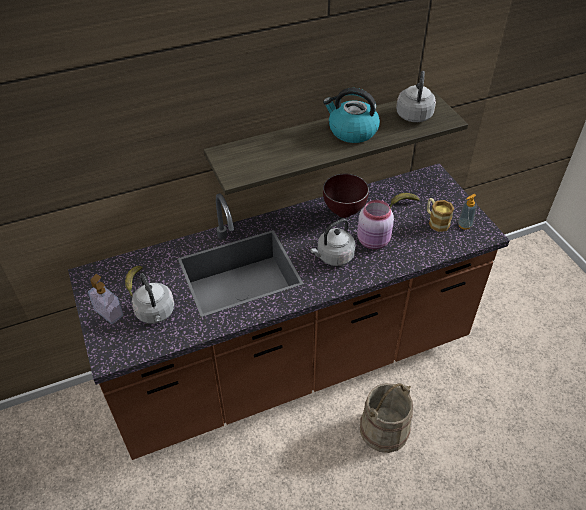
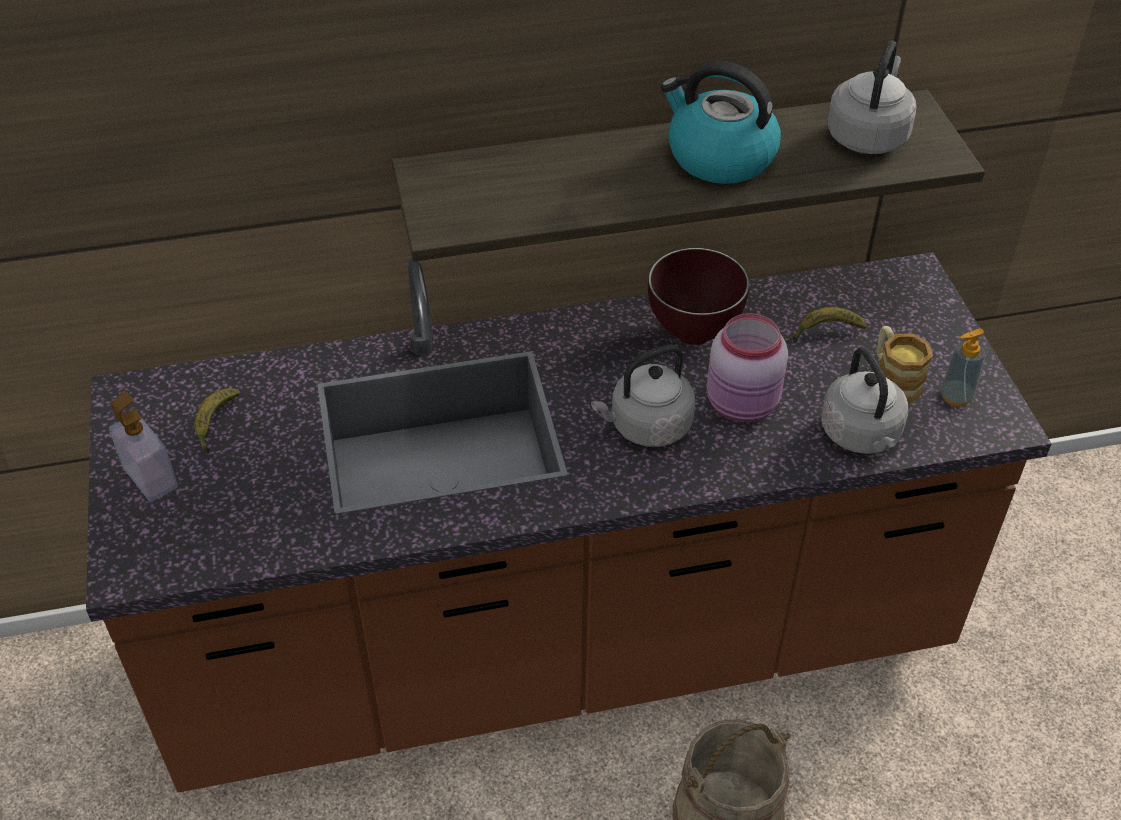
camera: 10 degrees right, 0 degrees up
grey kettle [132,273,175,324] -> grey kettle moved to [821,347,908,454]

